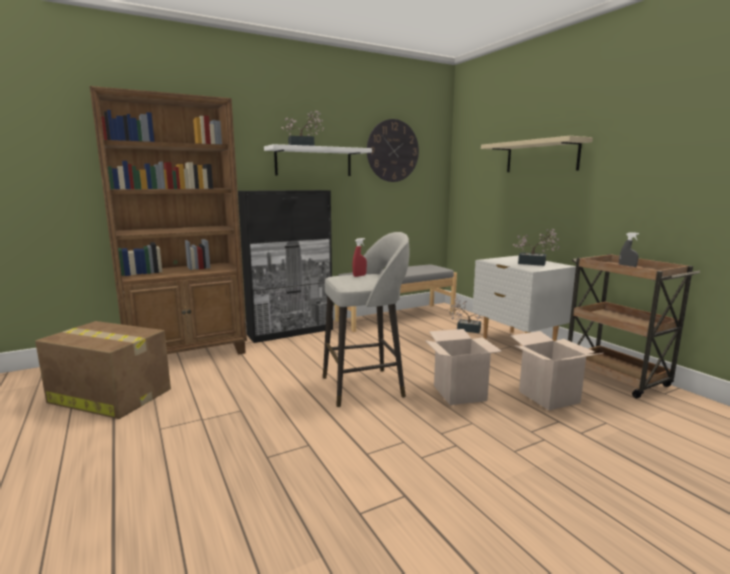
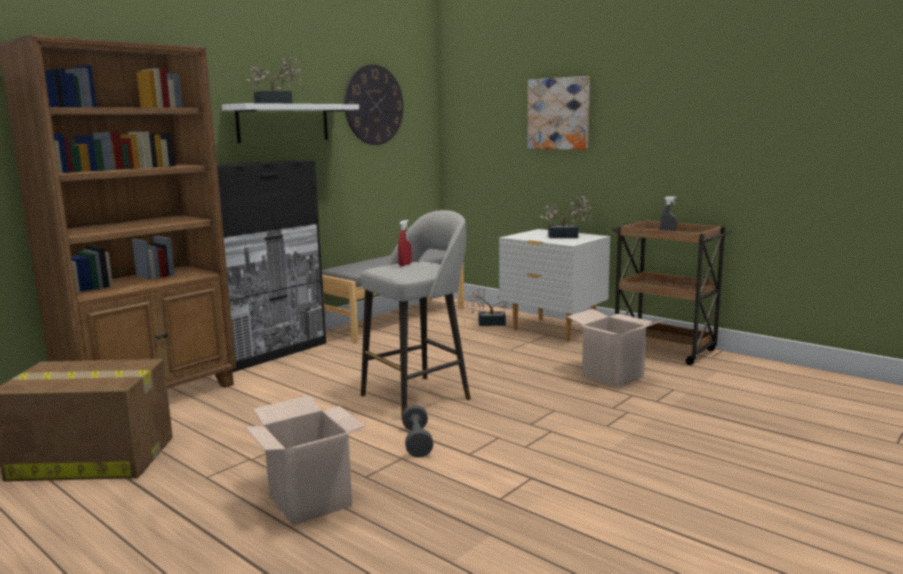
camera: 20 degrees left, 0 degrees up
cardboard box [425,329,501,405] -> cardboard box moved to [244,395,366,526]
beige shelf [481,136,593,172] -> picture [527,76,590,150]
none -> grey dumbbell [402,405,433,457]

